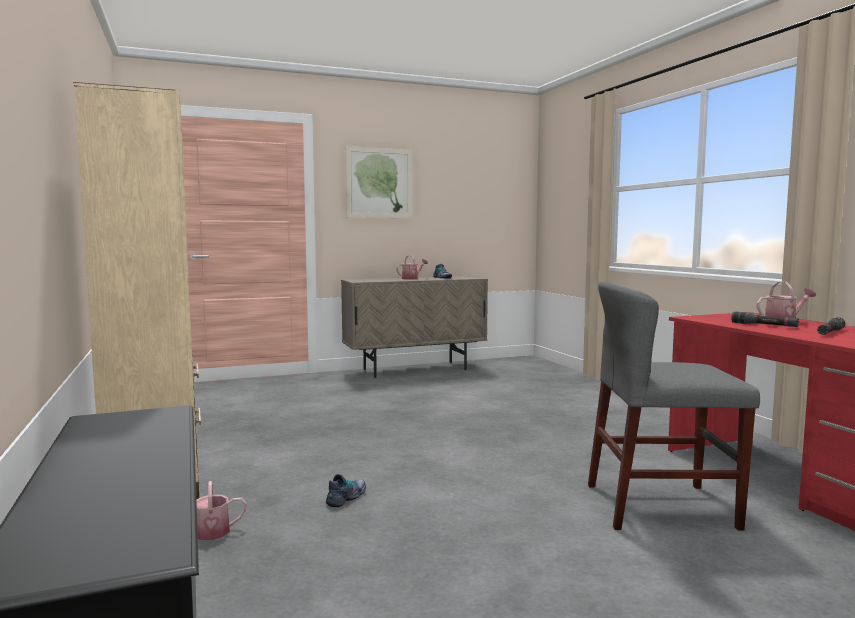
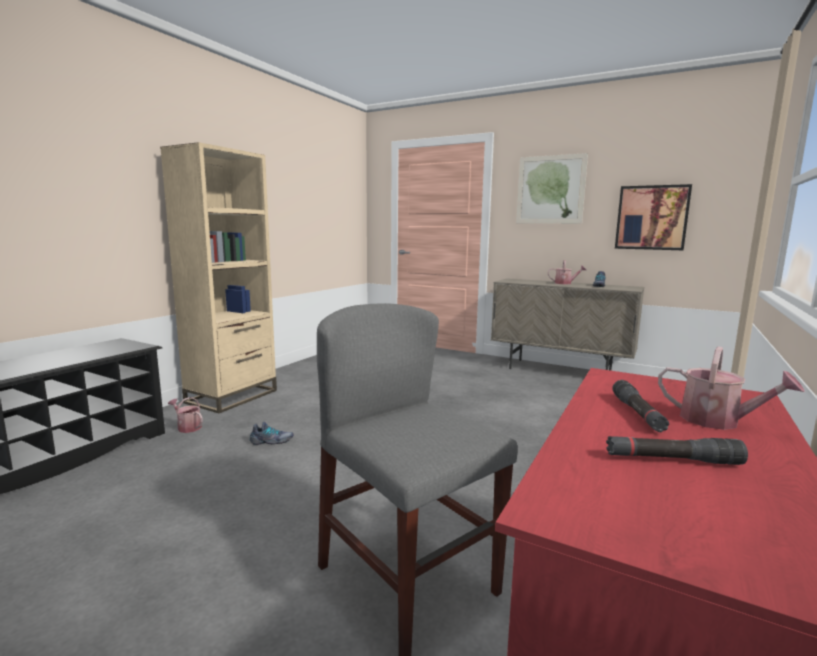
camera: 50 degrees right, 5 degrees up
none -> picture [615,184,692,250]

